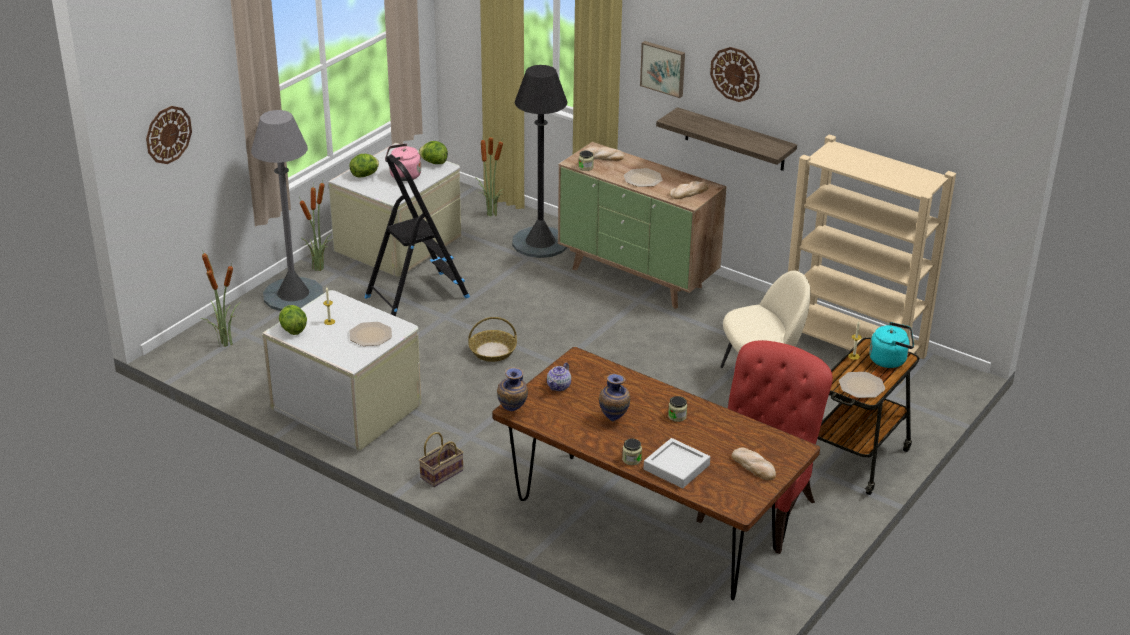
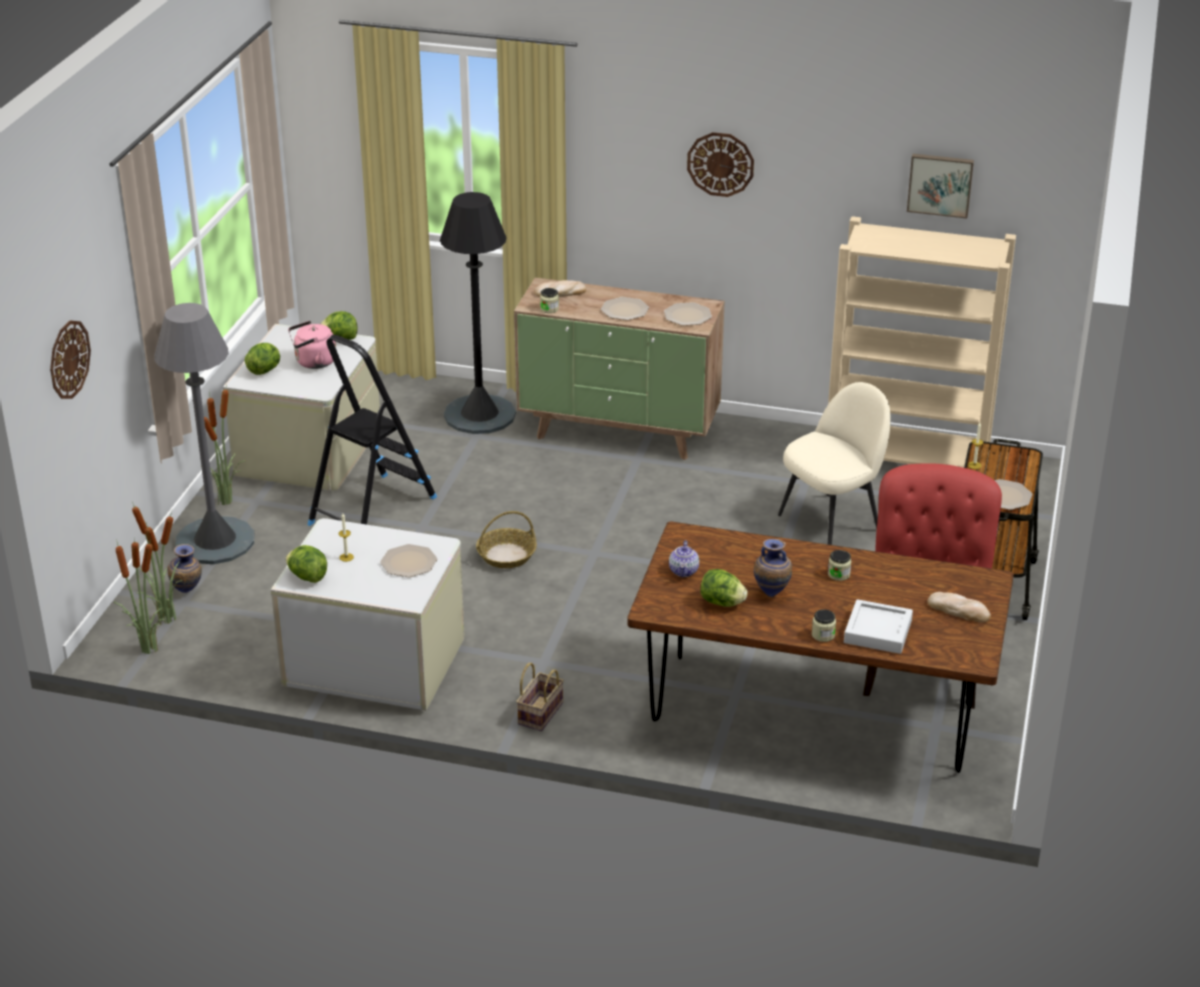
camera: 20 degrees left, 0 degrees up
potted plant [475,134,504,216] -> potted plant moved to [114,537,165,654]
vase [497,367,528,411] -> vase moved to [167,544,202,593]
picture [640,41,685,98] -> picture moved to [907,154,974,219]
shelf [656,107,797,171] -> none
bread [669,181,708,199] -> plate [664,302,712,326]
turquoise kettle [869,322,914,368] -> none
none -> lettuce [700,569,748,607]

